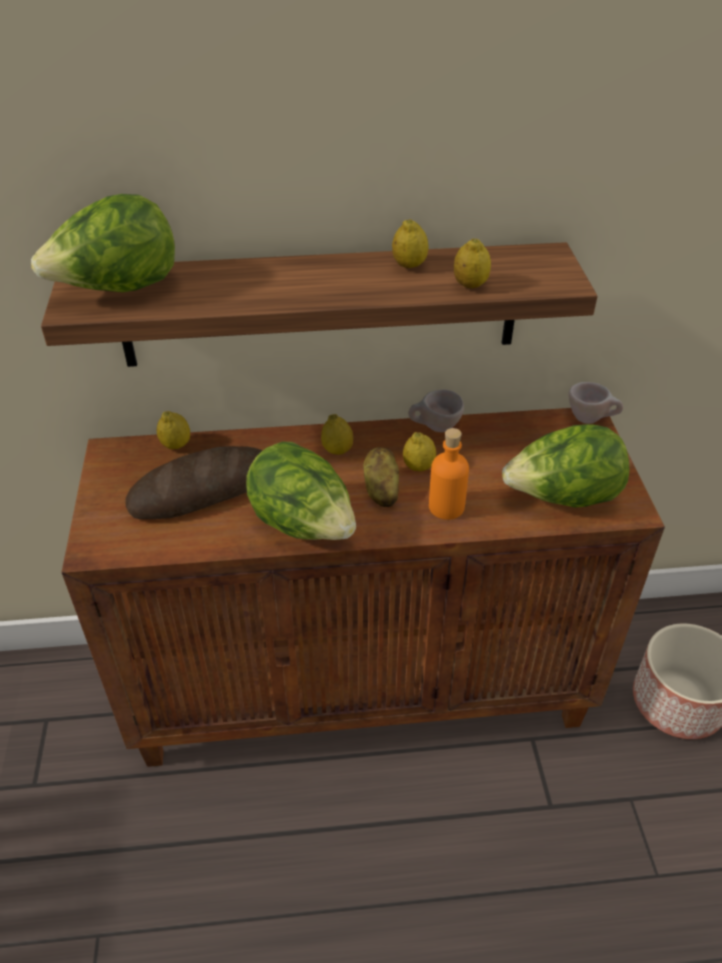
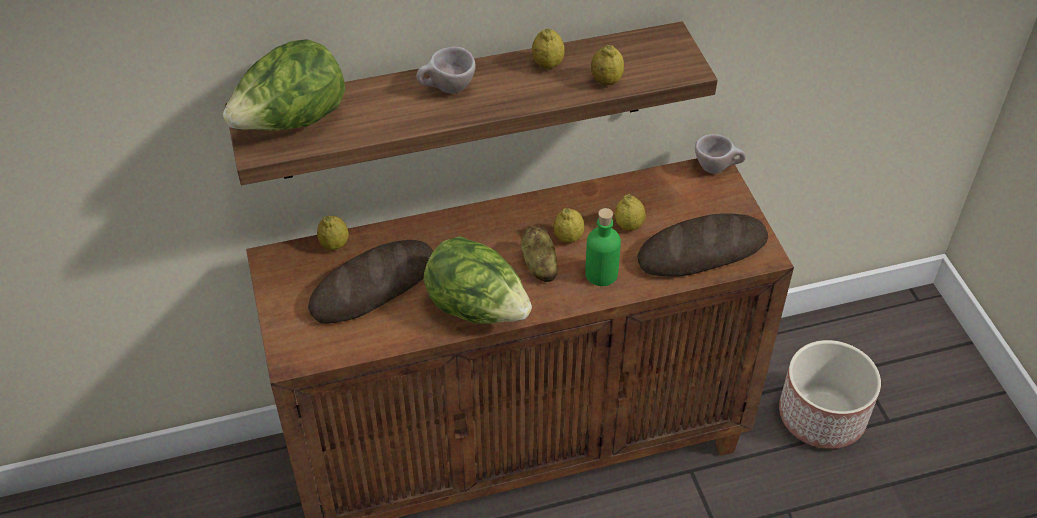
camera: 10 degrees left, 5 degrees up
lemon [321,414,354,455] -> lemon moved to [615,194,646,231]
beige cup [408,390,464,432] -> beige cup moved to [416,46,476,94]
orange bottle [429,428,469,520] -> green bottle [585,208,621,286]
lettuce [502,424,629,508] -> bread [637,213,768,277]

